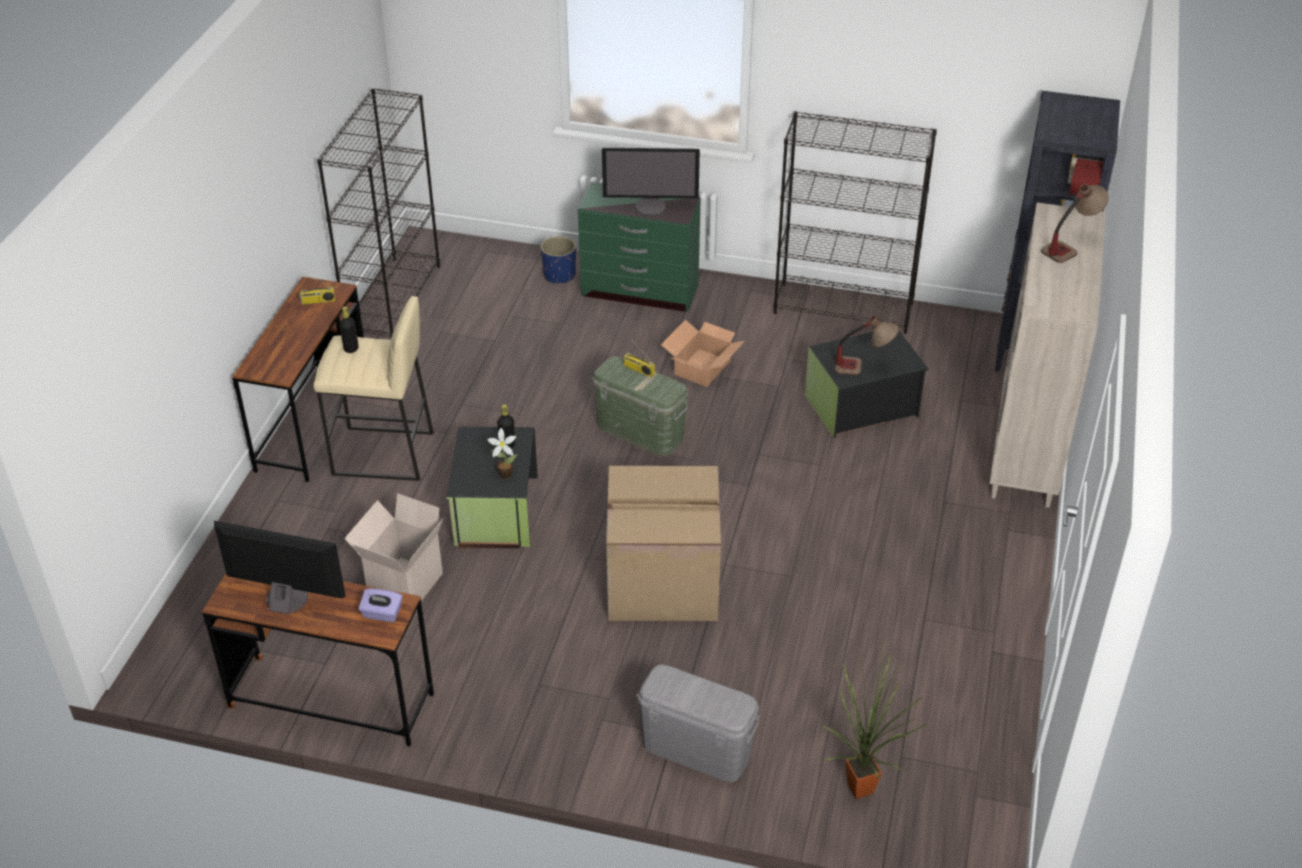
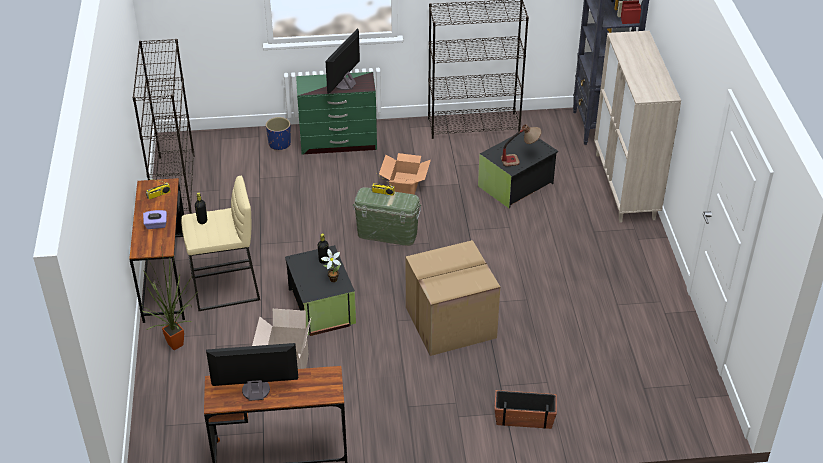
camera: 20 degrees left, 0 degrees up
purple tissue box [359,588,403,622] -> purple tissue box moved to [143,210,167,229]
monitor [602,148,700,216] -> monitor turned 135 degrees clockwise [326,29,360,94]
grey storage box [636,664,760,782] -> planter [494,390,557,429]
potted plant [821,639,927,799] -> potted plant moved to [141,246,199,350]
table lamp [1041,184,1108,263] -> none

